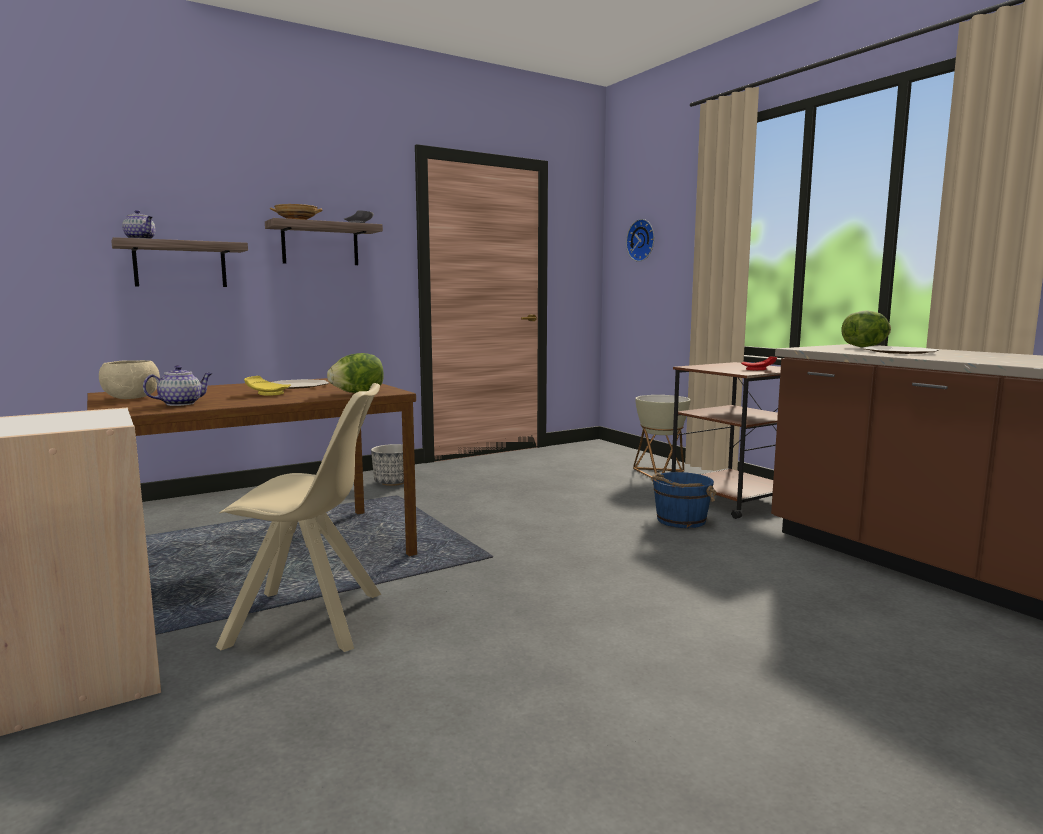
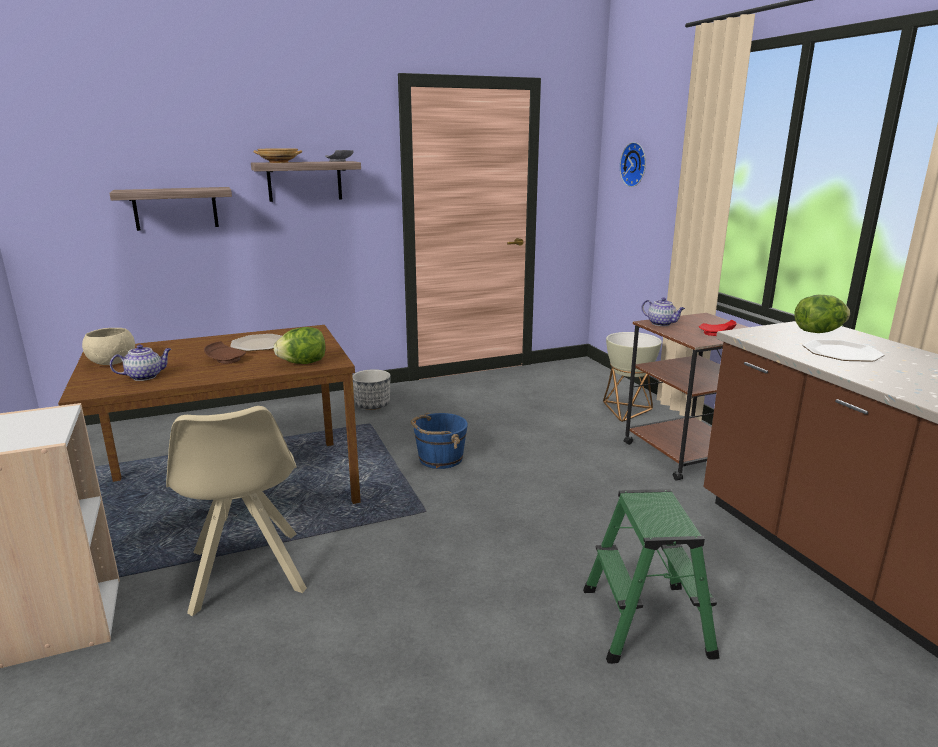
camera: 10 degrees right, 10 degrees up
teapot [122,210,155,239] -> teapot moved to [642,298,685,326]
beige chair [216,383,381,652] -> beige chair turned 60 degrees clockwise [166,406,307,616]
yellow plate [244,376,291,396] -> brown plate [204,341,246,364]
blue bucket [651,472,717,528] -> blue bucket moved to [411,413,468,469]
none -> green step ladder [583,489,720,664]

